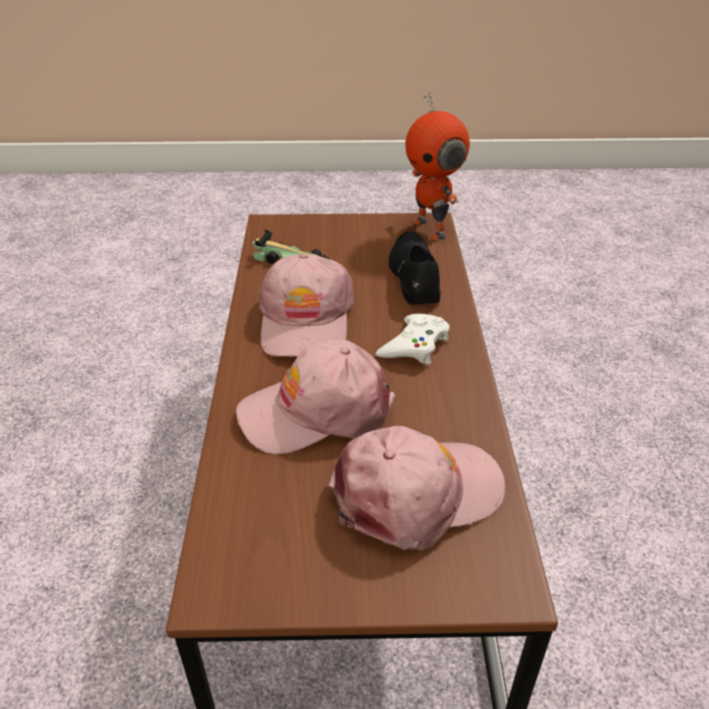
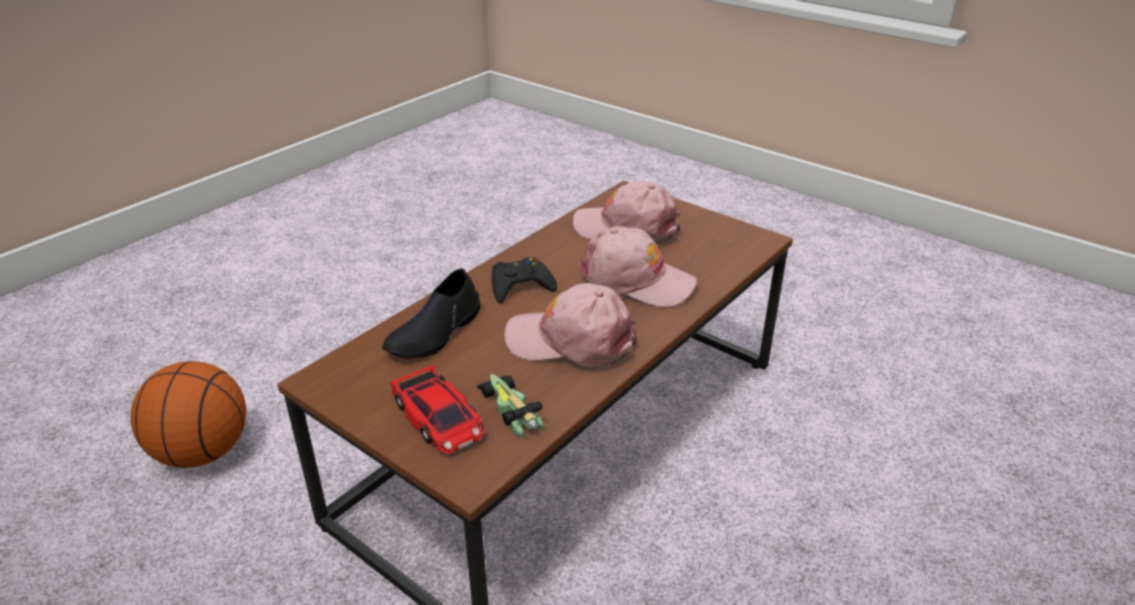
camera: 140 degrees left, 5 degrees down
pink cap [259,254,354,357] -> pink cap turned 120 degrees counterclockwise [504,283,637,367]
white game controller [376,313,450,365] -> black game controller [492,257,557,303]
toy robot [405,92,470,240] -> none
none -> basketball [131,361,246,468]
none -> toy car [390,365,486,454]

